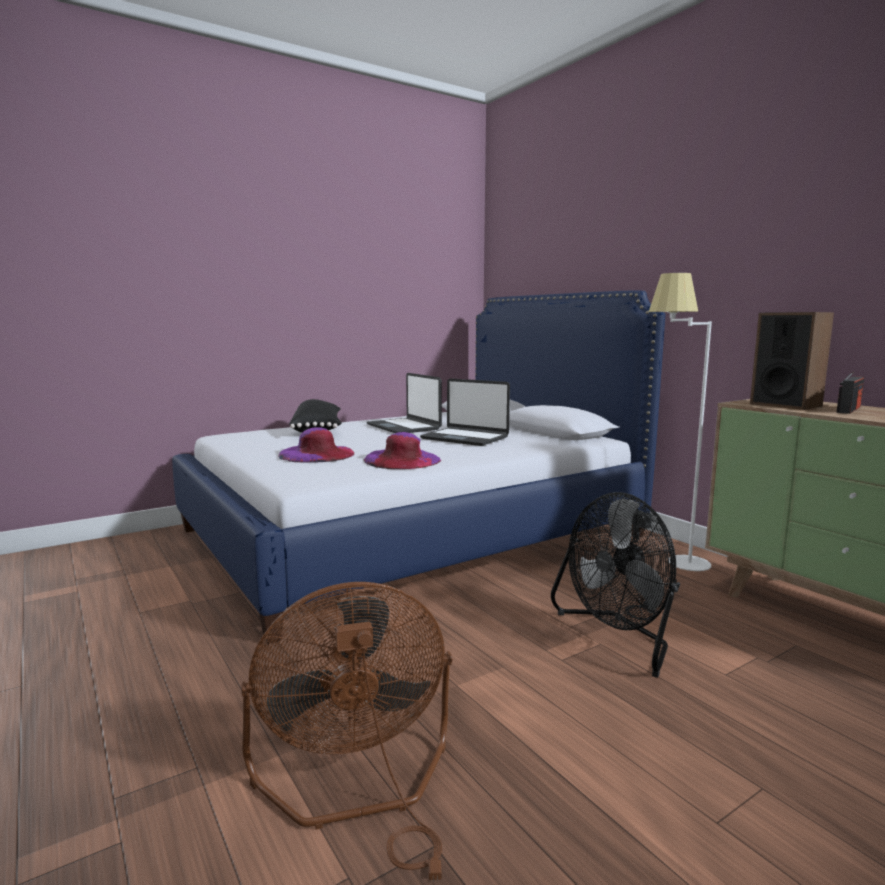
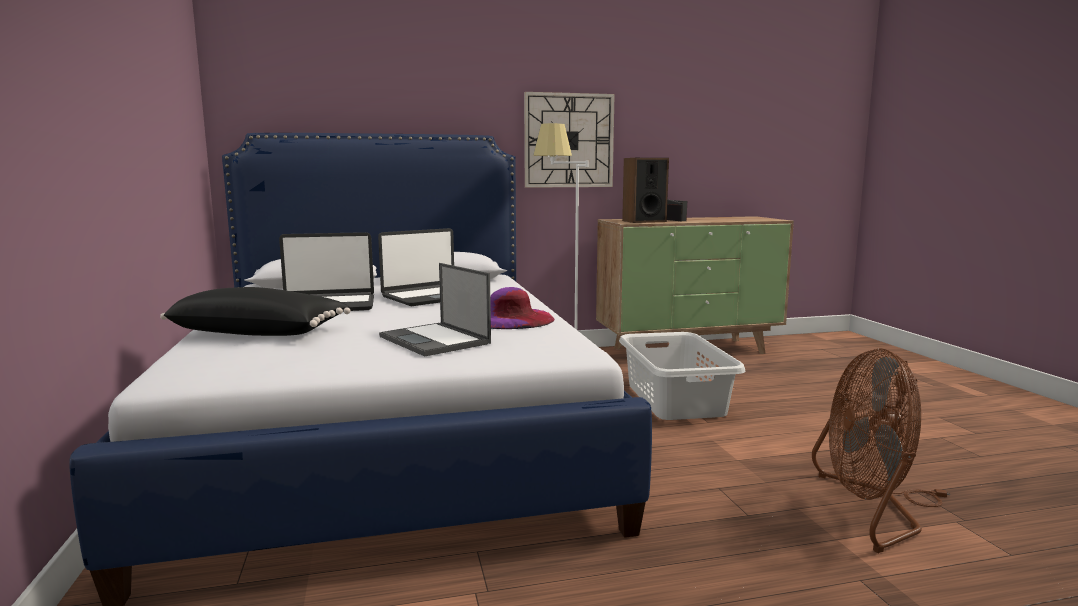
camera: 70 degrees left, 0 degrees up
purple hat [278,427,355,463] -> laptop [379,263,491,356]
black fan [551,492,680,678] -> grey laundry basket [619,332,746,420]
none -> wall clock [524,92,615,188]

